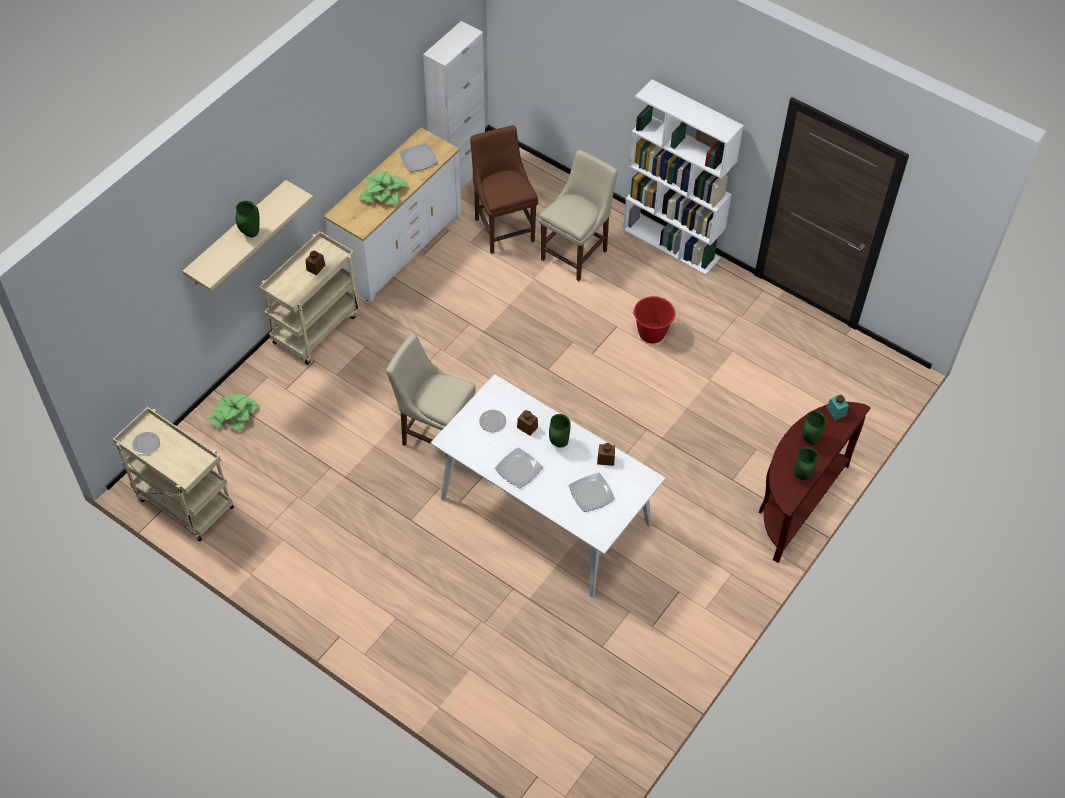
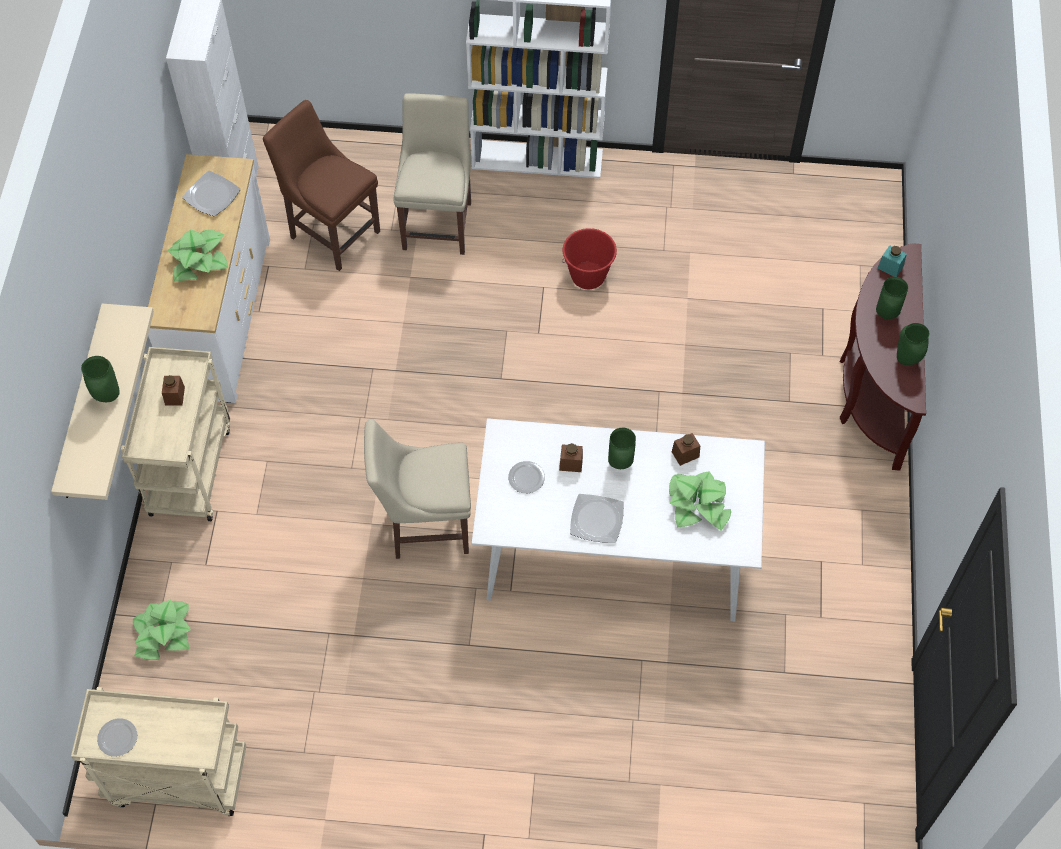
camera: 30 degrees left, 5 degrees up
plate [569,472,615,512] -> potted plant [669,471,731,530]

